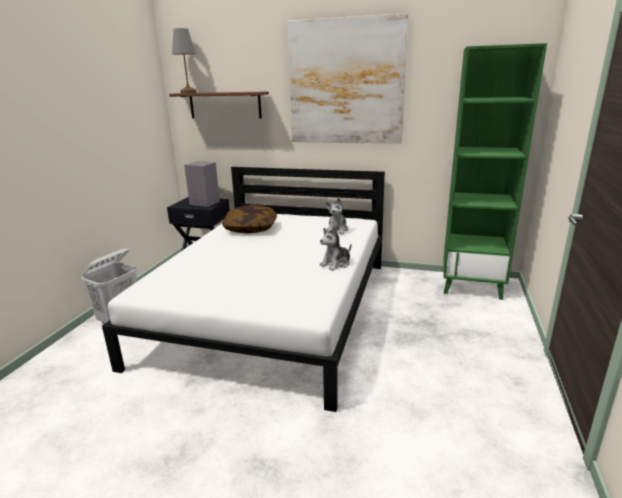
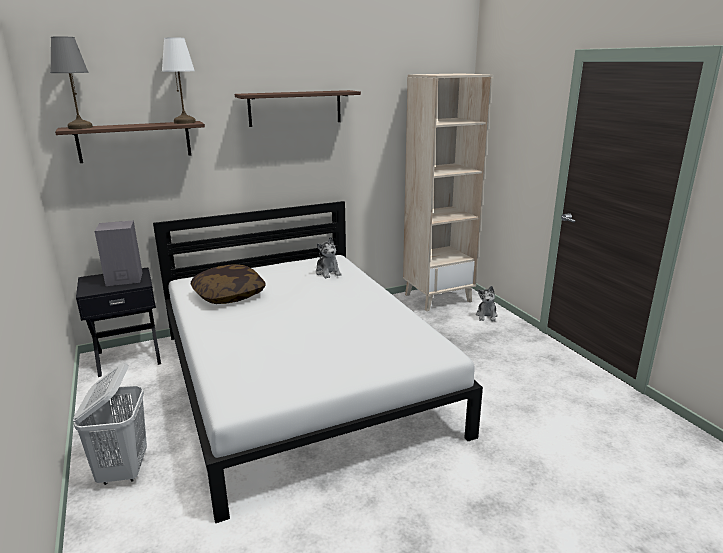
camera: 40 degrees left, 0 degrees up
picture [287,13,409,144] -> shelf [235,90,361,127]
plush toy [320,226,352,271] -> plush toy moved to [476,286,498,322]
green bookcase [443,43,547,300] -> beige bookcase [403,73,493,311]
none -> white table lamp [162,38,196,124]

